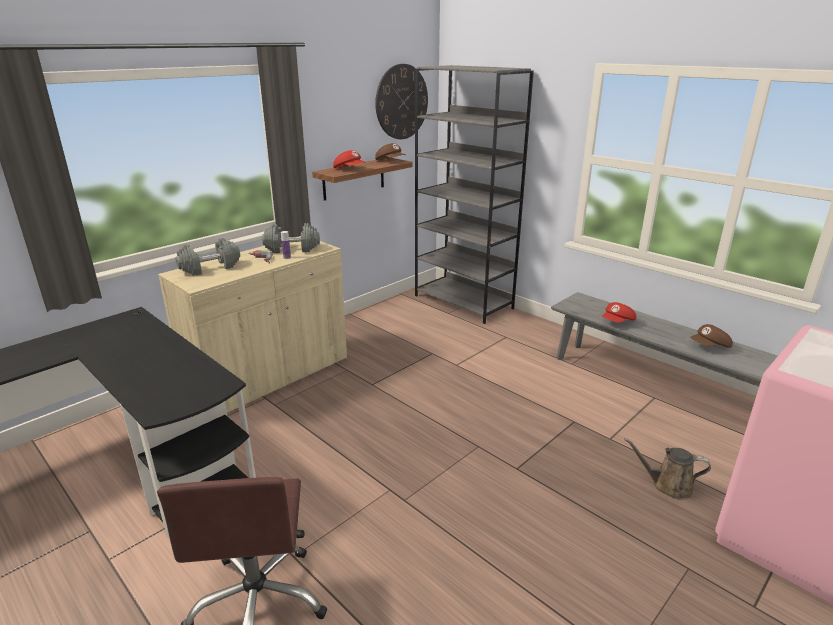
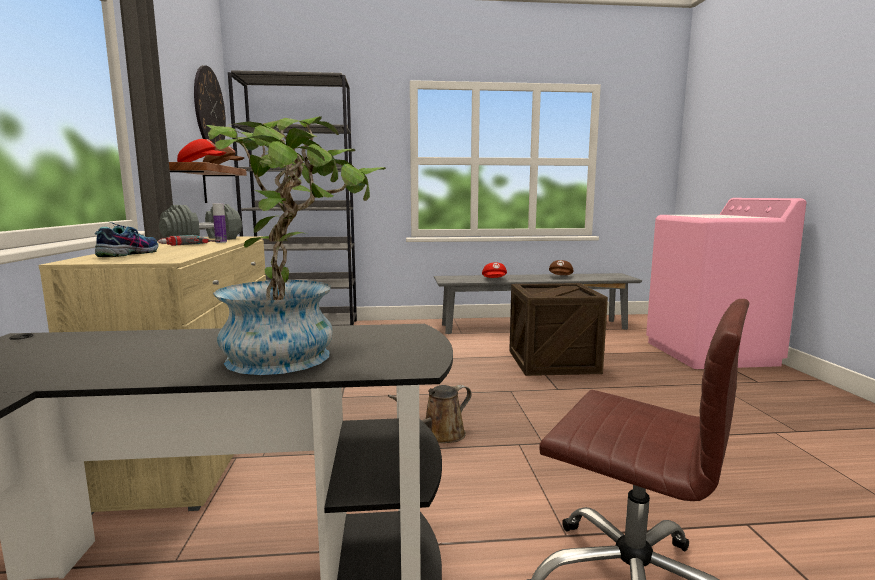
camera: 50 degrees left, 15 degrees down
grey dumbbell [175,238,240,276] -> shoe [95,222,159,257]
brown watering can [624,438,711,500] -> brown watering can moved to [388,385,471,443]
none -> potted plant [207,116,386,375]
none -> crate [509,283,608,376]

